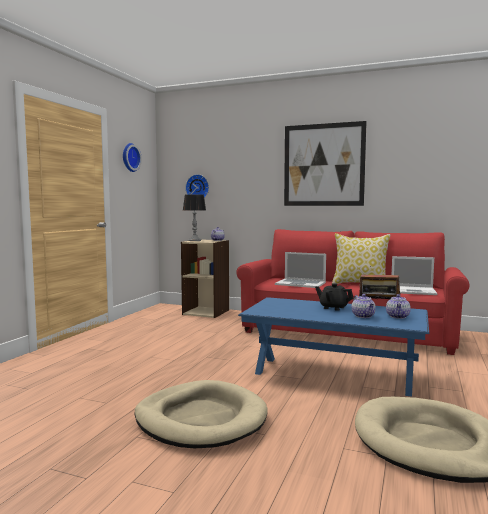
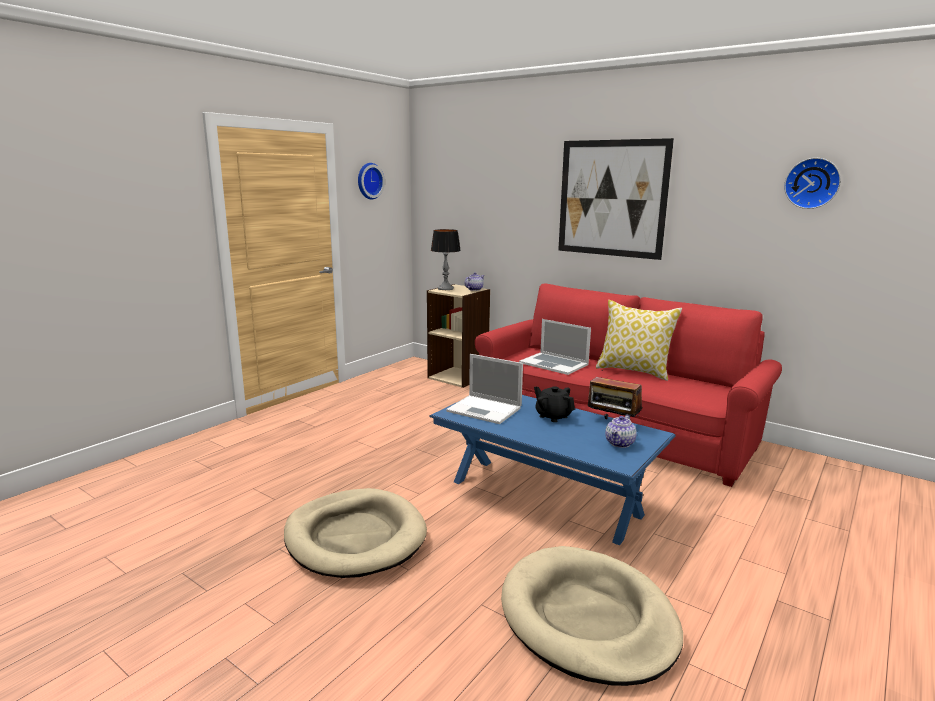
camera: 15 degrees right, 10 degrees up
wall clock [185,174,209,198] -> wall clock moved to [784,158,841,209]
teapot [352,294,376,318] -> none
laptop [392,256,438,295] -> laptop moved to [446,354,523,424]

